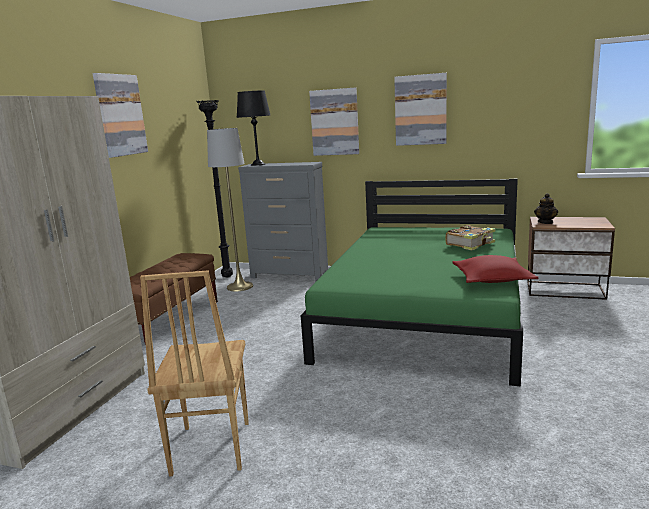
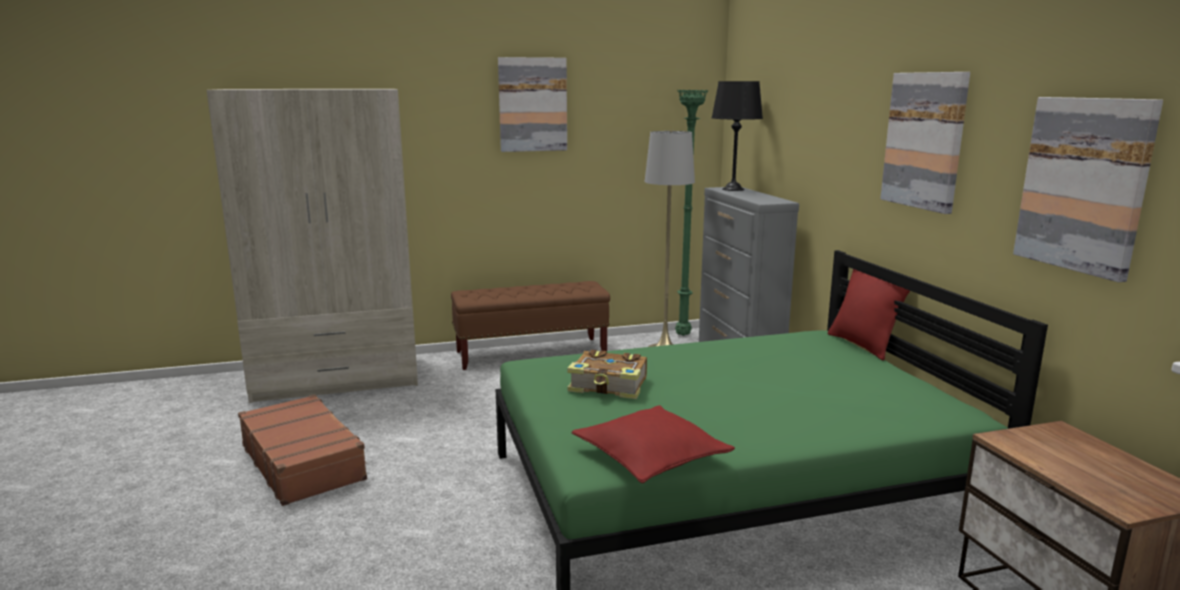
camera: 55 degrees right, 0 degrees up
brown chair [140,270,249,477] -> brown suitcase [238,394,368,506]
black floor lamp [197,100,233,278] -> green floor lamp [675,89,708,336]
picture [309,87,359,156] -> picture moved to [1013,97,1163,282]
book [446,225,496,250] -> book moved to [567,350,647,399]
teapot [534,193,558,224] -> none
none -> red pillow [828,269,910,361]

